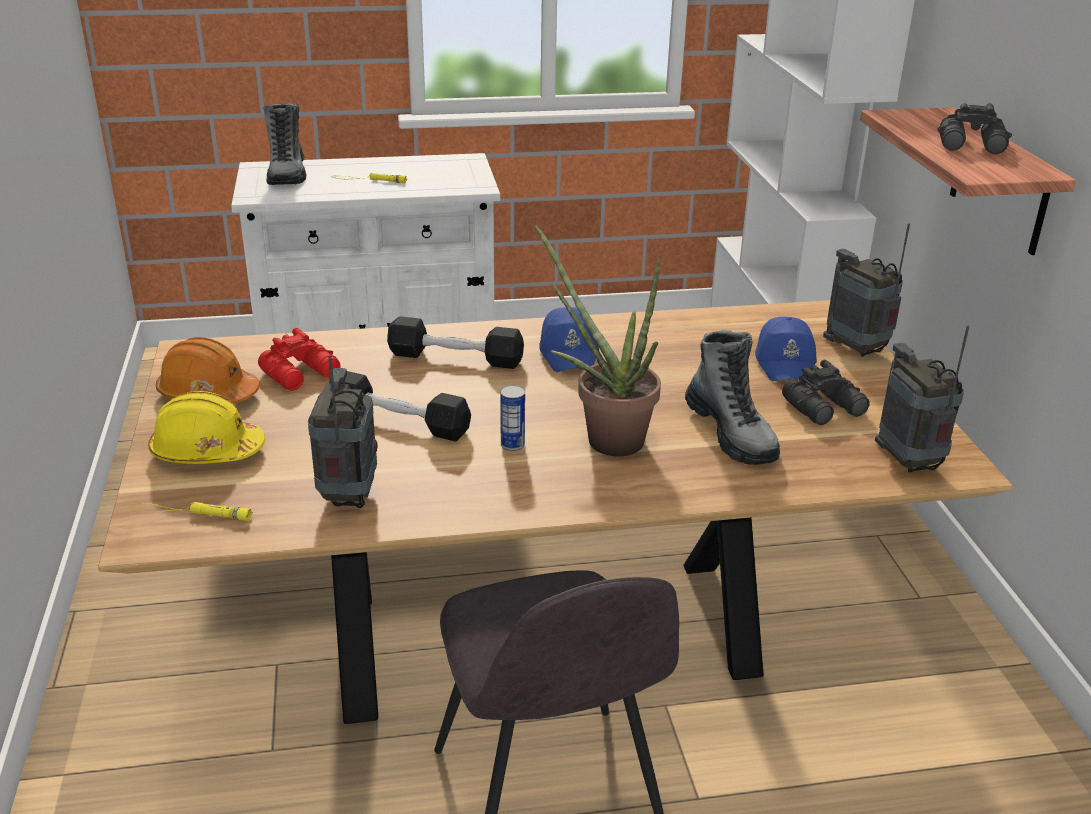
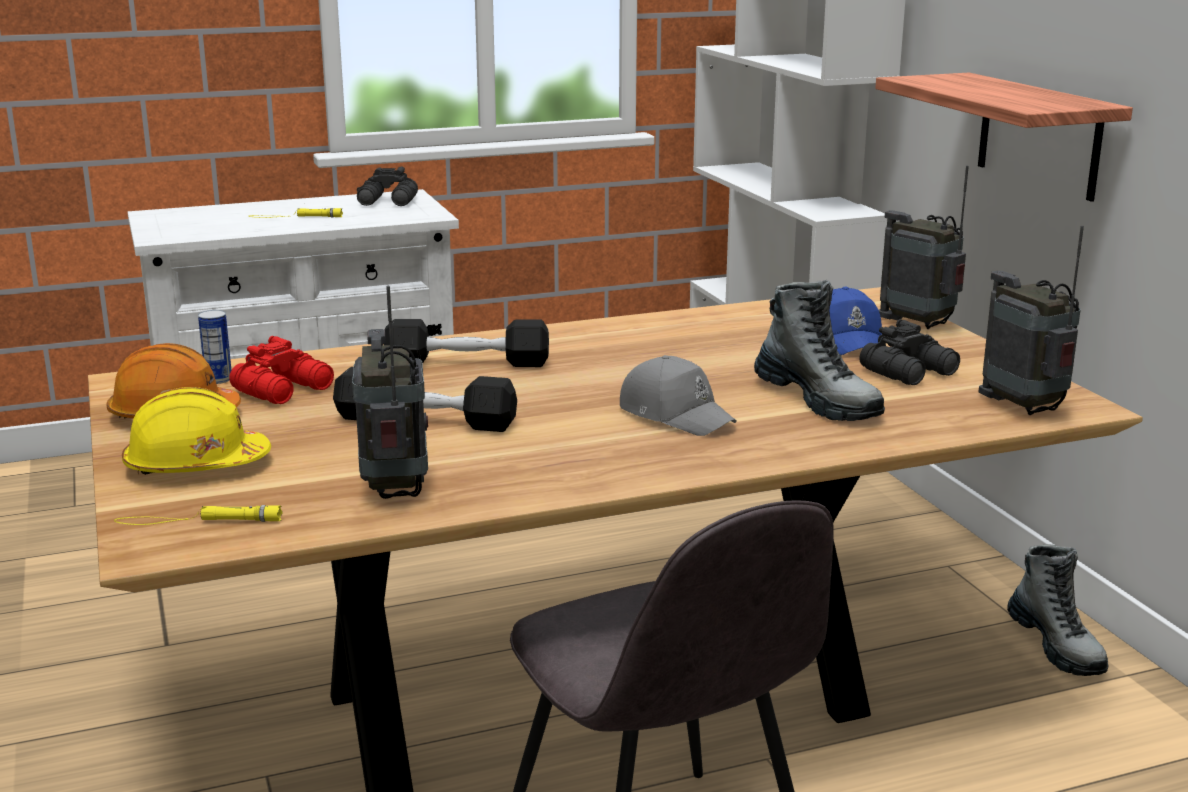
camera: 10 degrees left, 10 degrees down
boot [263,103,306,185] -> boot moved to [1007,544,1108,676]
can [500,385,525,452] -> can moved to [198,310,231,384]
potted plant [535,225,661,456] -> grey cap [620,355,737,436]
blue cap [539,307,599,372] -> none
black binoculars [937,103,1012,154] -> black binoculars moved to [357,166,418,206]

